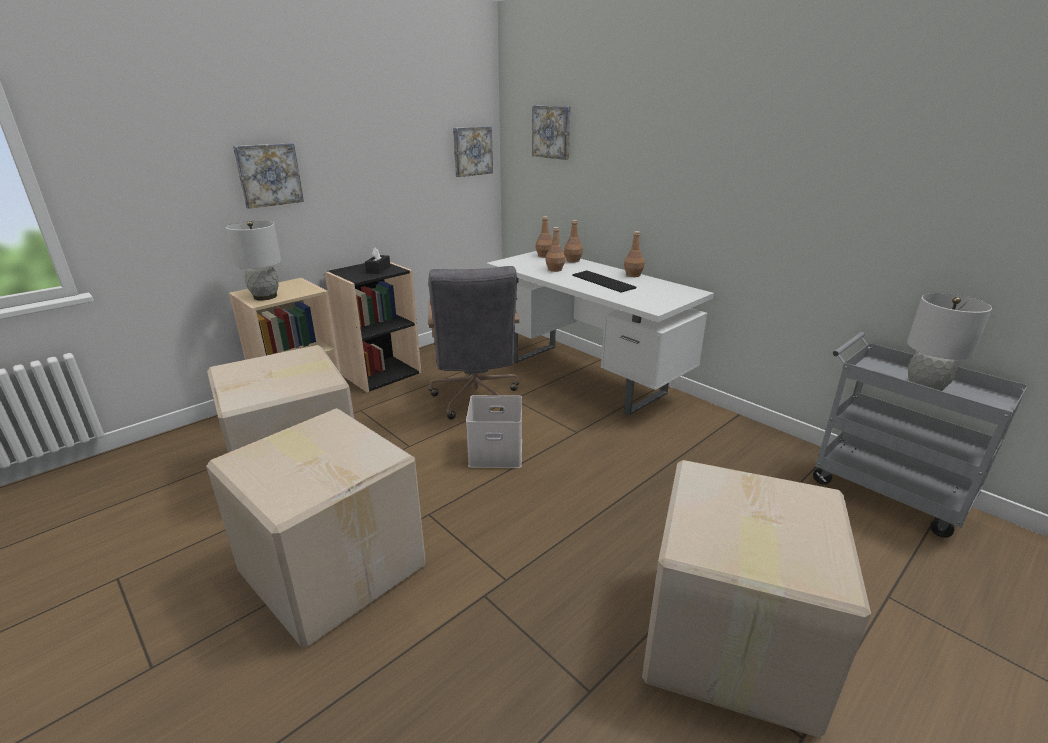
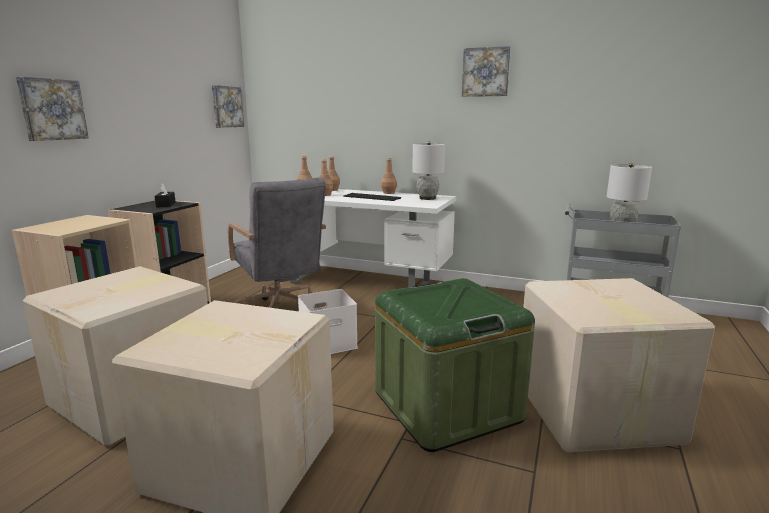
camera: 25 degrees left, 10 degrees down
white table lamp [226,221,281,300] -> white table lamp moved to [412,141,445,200]
picture [532,106,571,160] -> picture moved to [462,46,511,97]
none -> green storage box [375,278,535,452]

